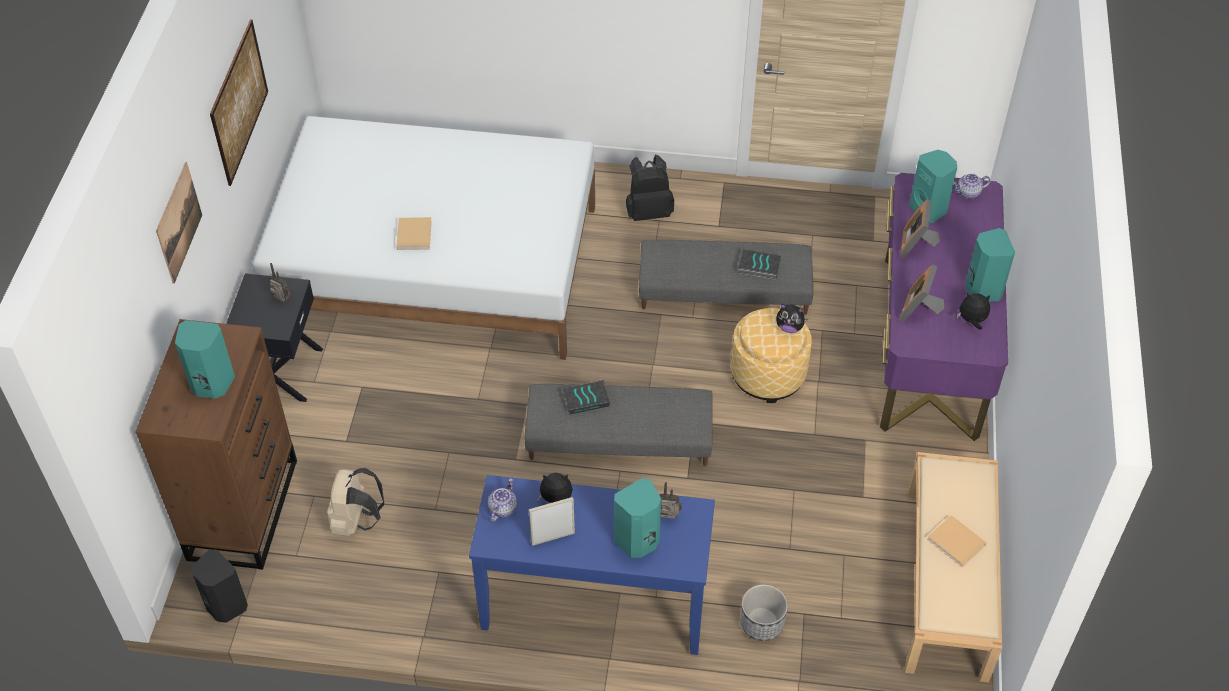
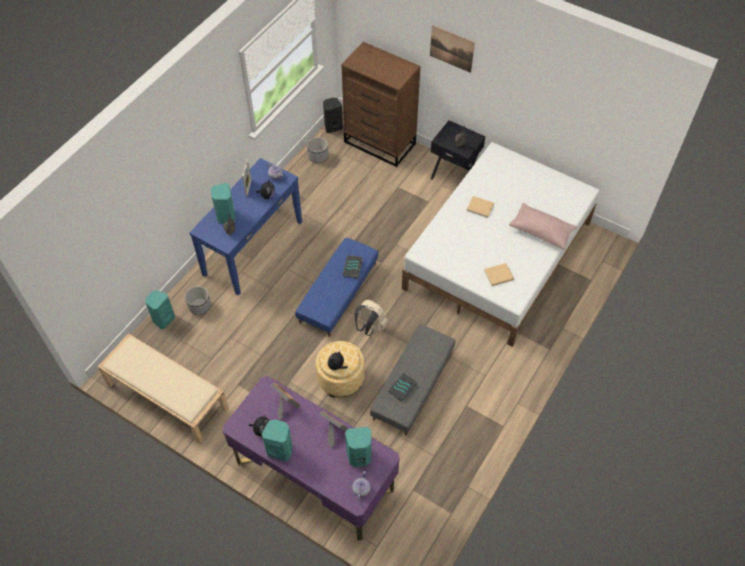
camera: 115 degrees right, 5 degrees up
turquoise speaker [175,320,235,399] -> turquoise speaker moved to [145,290,175,329]
picture [210,19,268,186] -> none
beige backpack [327,468,384,536] -> beige backpack moved to [355,300,388,336]
grey ottoman [524,384,713,466] -> blue ottoman [295,238,378,337]
black backpack [626,154,674,221] -> none
beige book [927,515,986,567] -> beige book moved to [484,263,514,286]
none -> planter [307,137,328,163]
none -> pink pillow [509,203,578,250]

